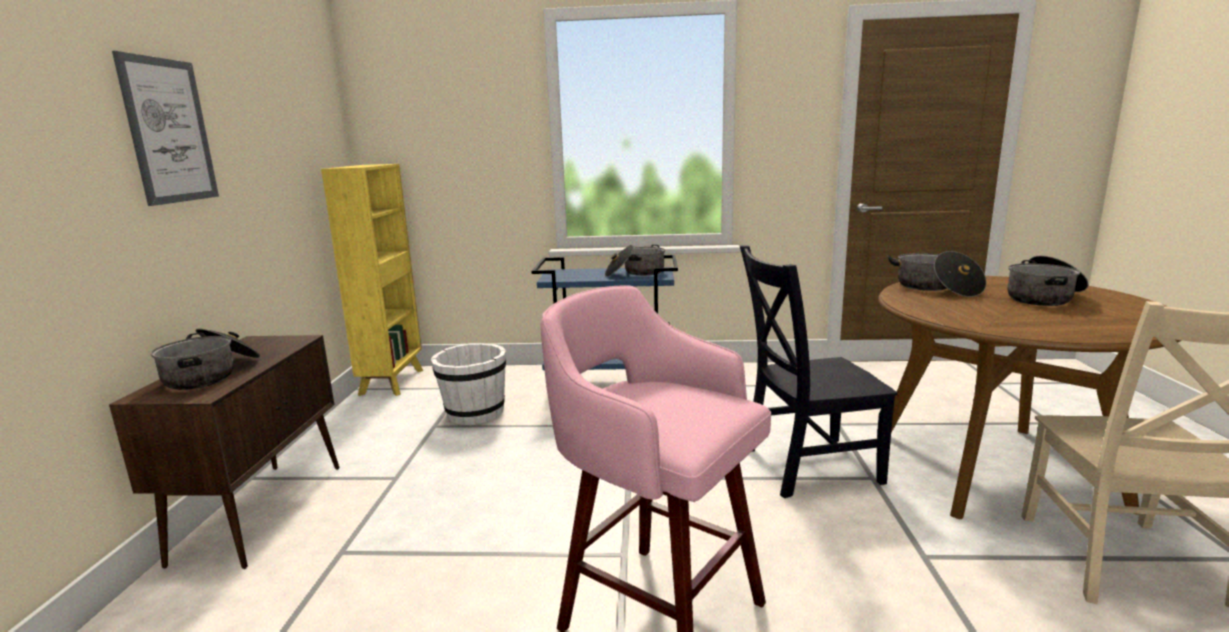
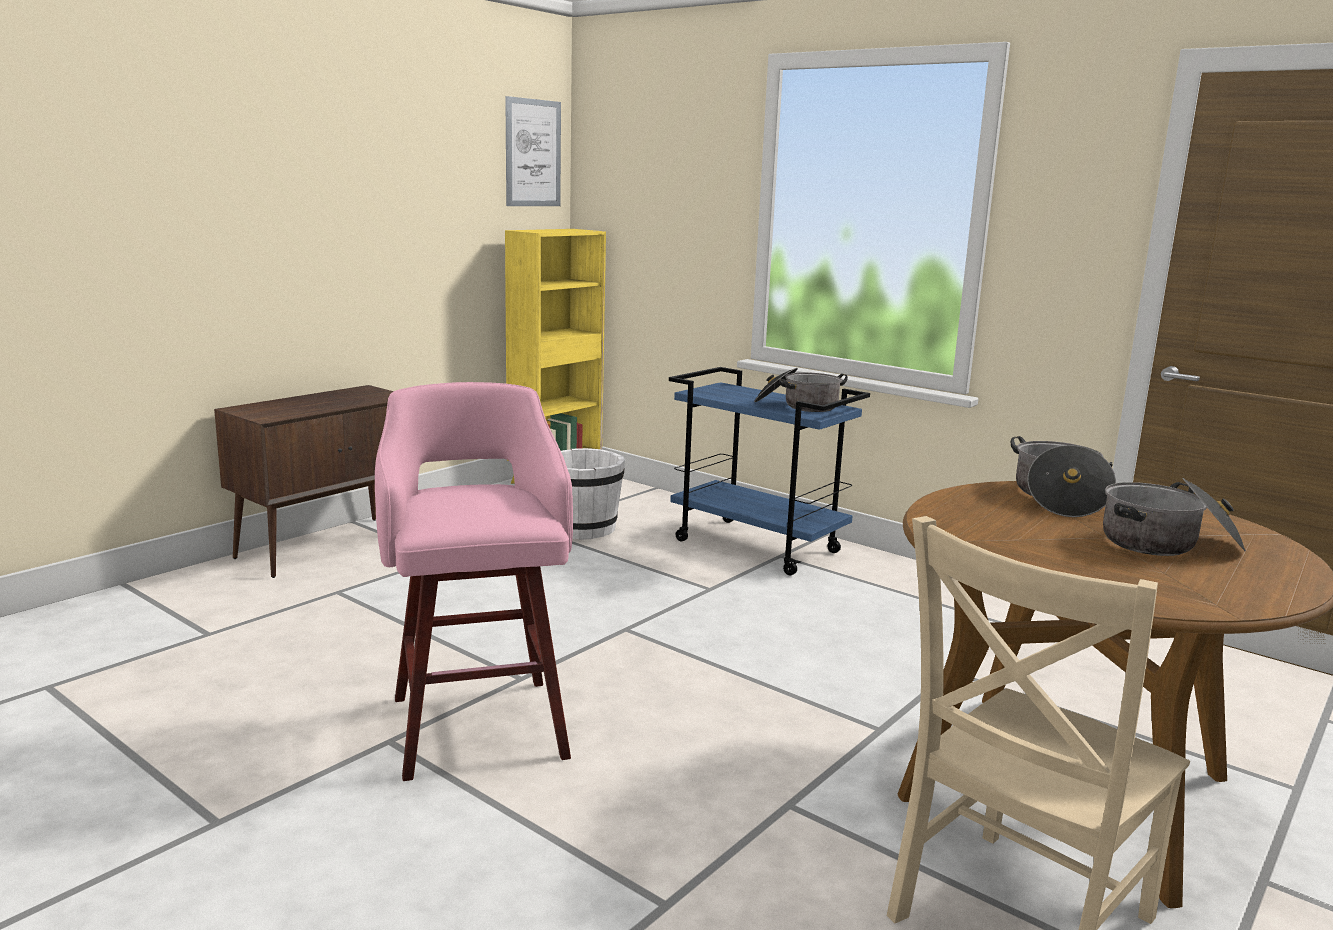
camera: 35 degrees right, 0 degrees up
picture [112,51,219,206] -> picture moved to [505,96,561,206]
cooking pot [151,328,260,390] -> none
black chair [740,245,898,498] -> none

